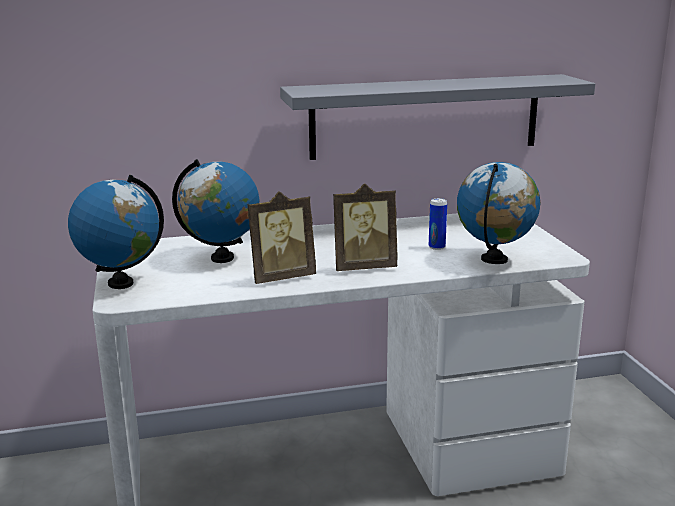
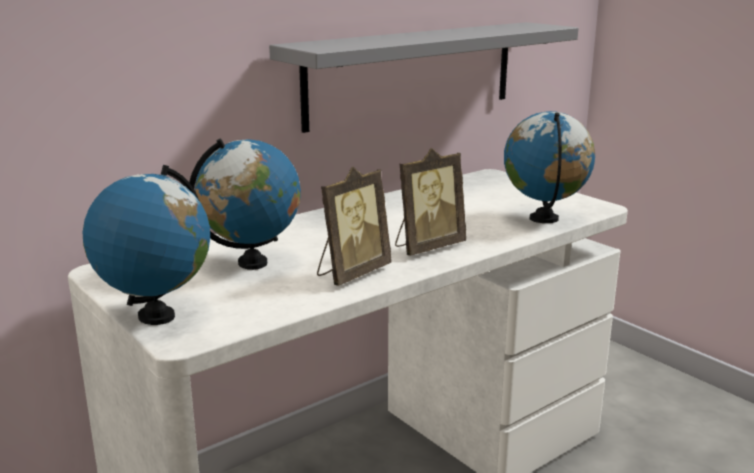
camera: 25 degrees left, 0 degrees up
can [429,198,447,250] -> none

